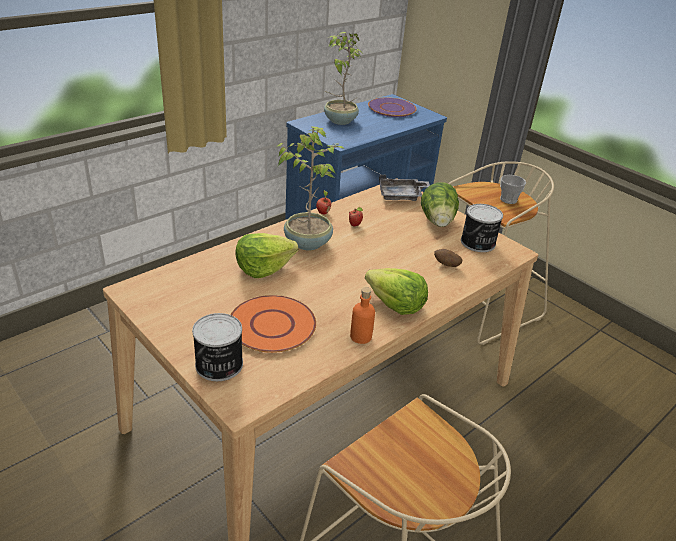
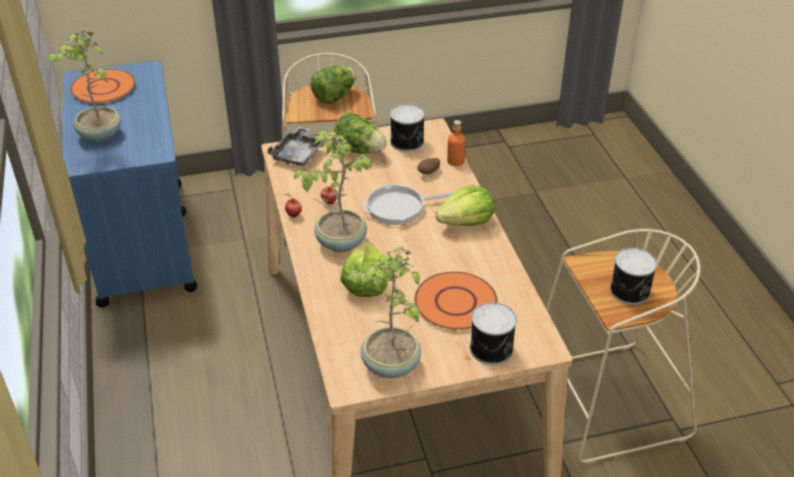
camera: 60 degrees left, 5 degrees up
orange bottle [350,287,375,344] -> orange bottle moved to [447,120,466,166]
purple plate [368,97,417,117] -> orange plate [70,69,135,103]
cup [500,175,526,204] -> lettuce [310,66,356,104]
none -> potted plant [345,246,421,378]
none -> frying pan [362,184,455,225]
none -> can [610,248,657,305]

